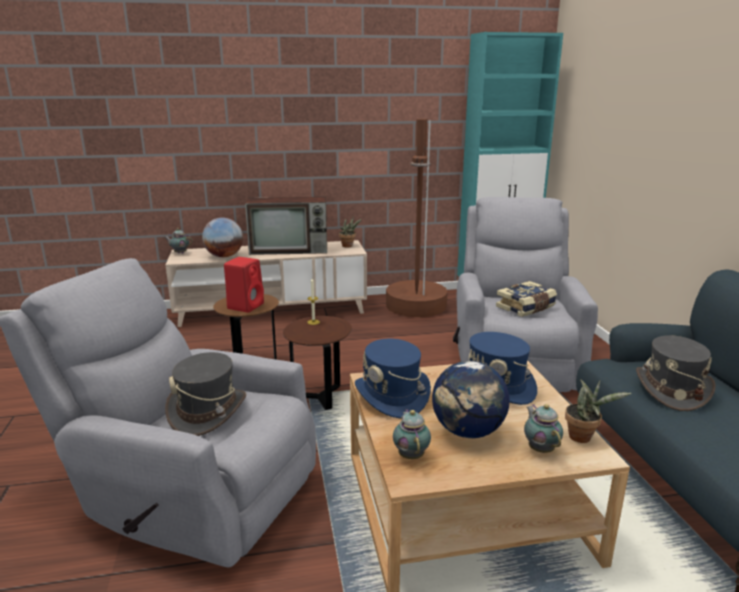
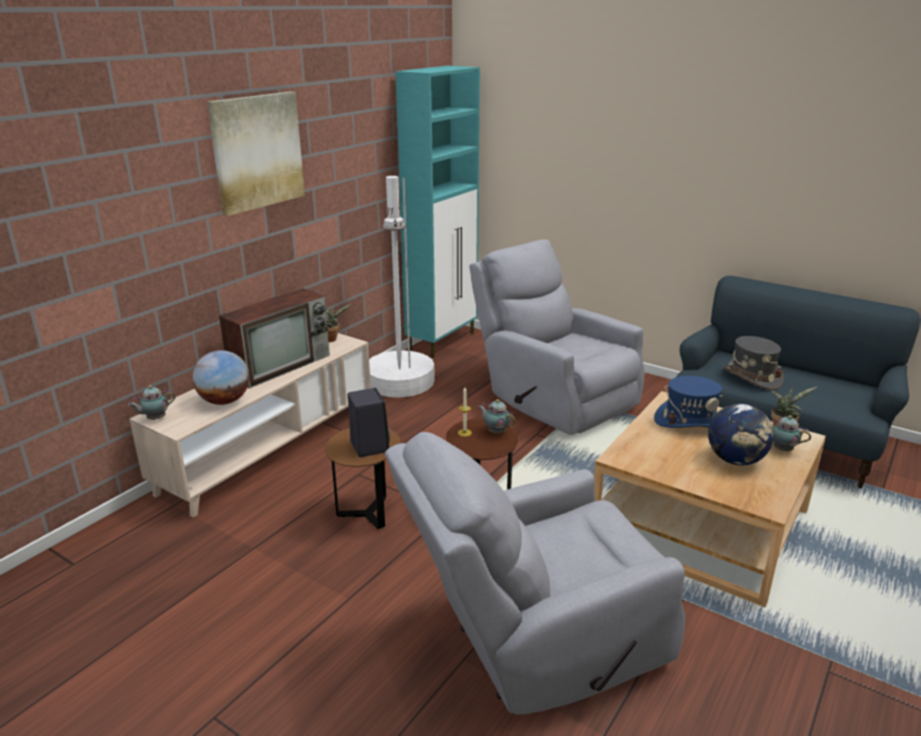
camera: 45 degrees left, 5 degrees up
grey hat [165,352,246,436] -> none
red speaker [224,257,264,312] -> black speaker [347,388,390,457]
blue hat [355,339,431,419] -> none
brown floor lamp [386,119,448,317] -> white floor lamp [369,176,435,398]
teapot [393,409,431,459] -> teapot moved to [478,399,516,434]
book [496,281,557,317] -> none
none -> picture [207,92,305,216]

